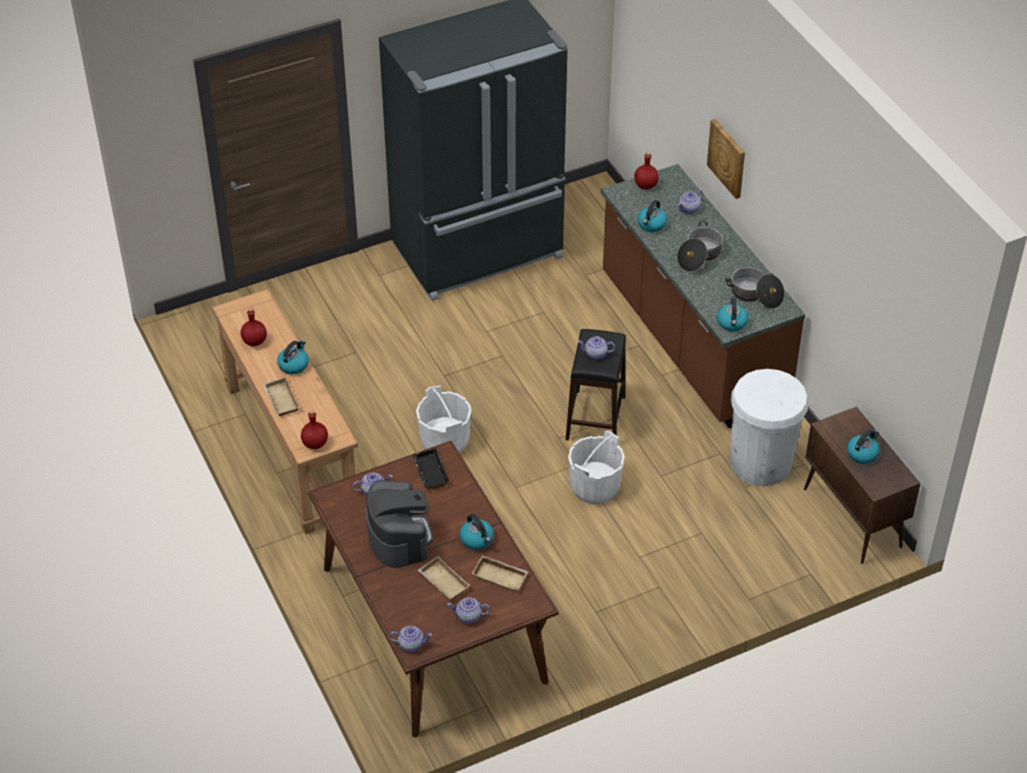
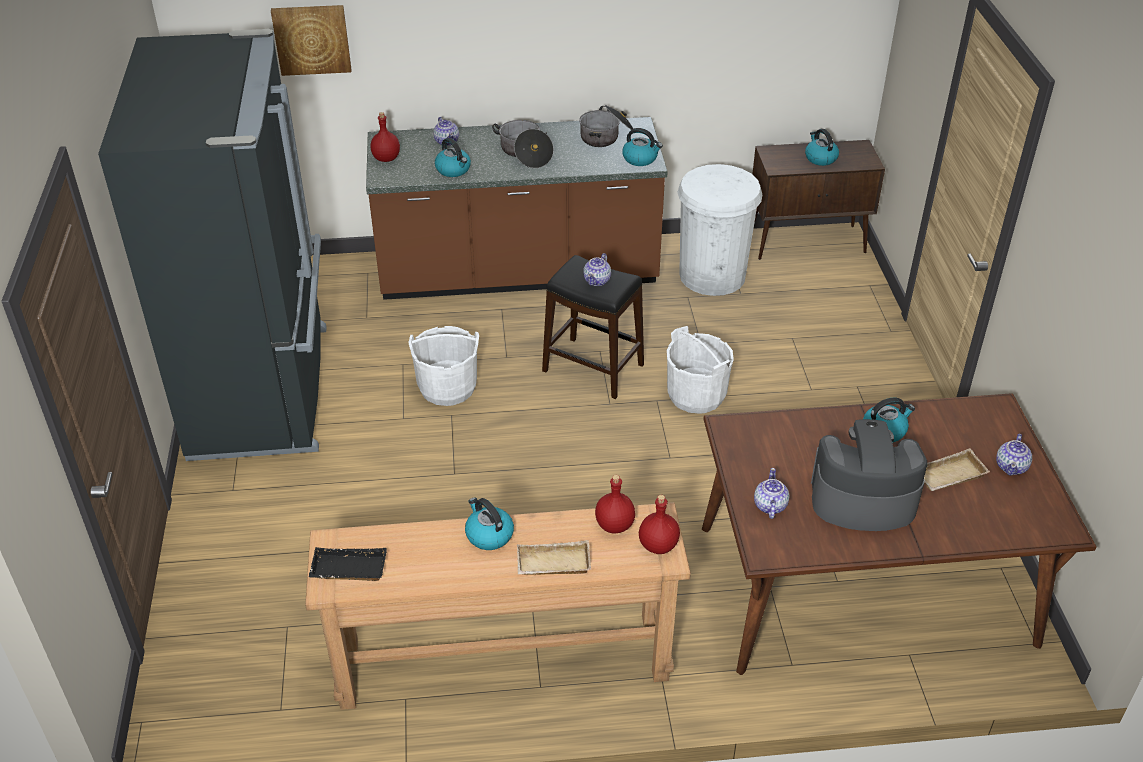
camera: 70 degrees left, 5 degrees down
red bottle [241,308,267,346] -> red bottle moved to [595,475,635,533]
teapot [389,626,432,652] -> none
black tray [412,448,450,490] -> black tray moved to [309,547,387,581]
white bucket [416,385,471,453] -> white bucket moved to [408,326,479,406]
beige tray [472,555,528,592] -> none
picture [707,119,745,199] -> picture moved to [271,5,352,76]

